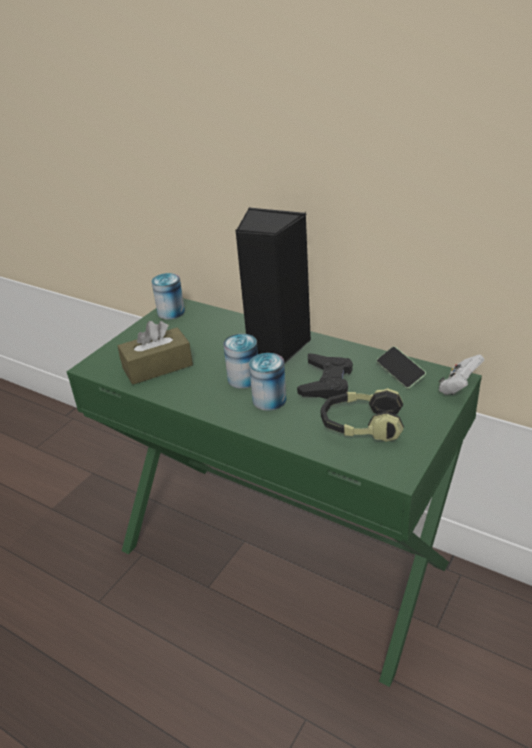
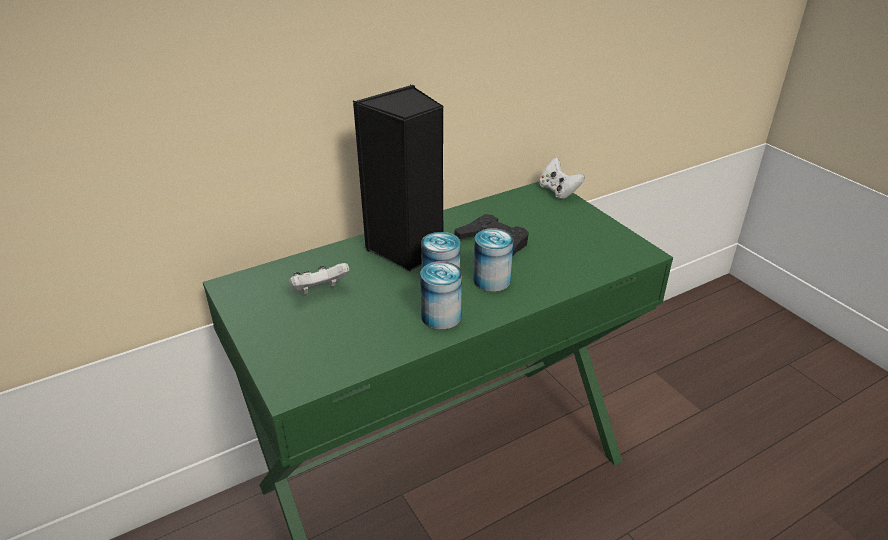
camera: 65 degrees left, 0 degrees up
brown tissue box [118,321,193,385] -> none
can [152,273,185,320] -> can moved to [420,261,462,330]
headphones [321,388,404,442] -> none
phone [376,346,426,389] -> none
none -> white game controller [289,263,349,294]

